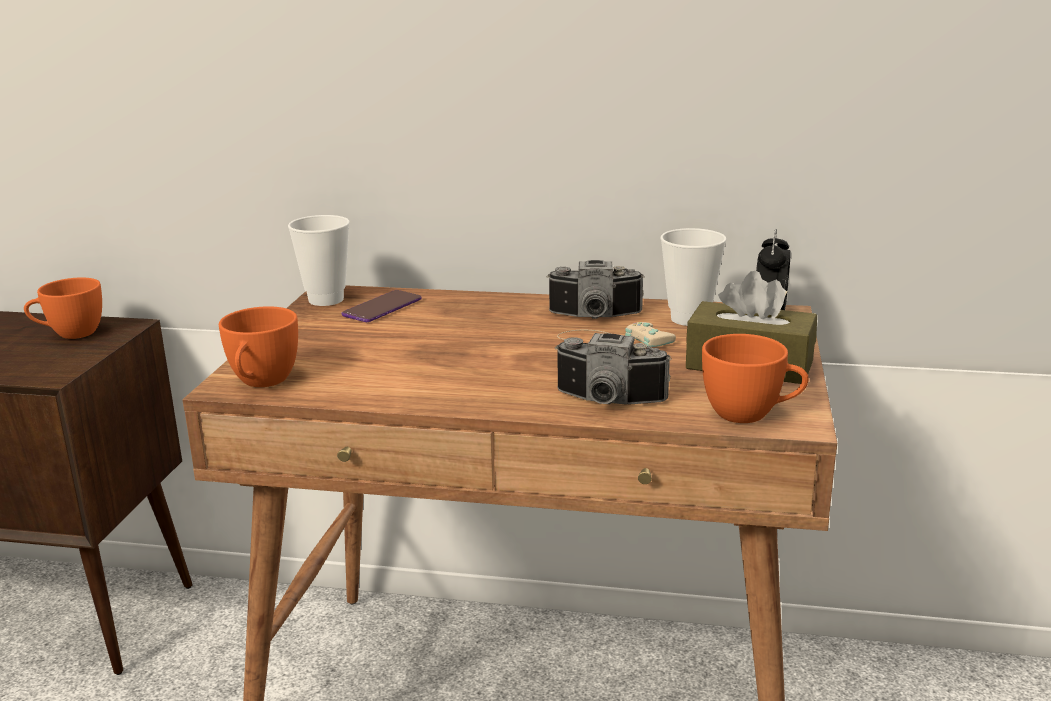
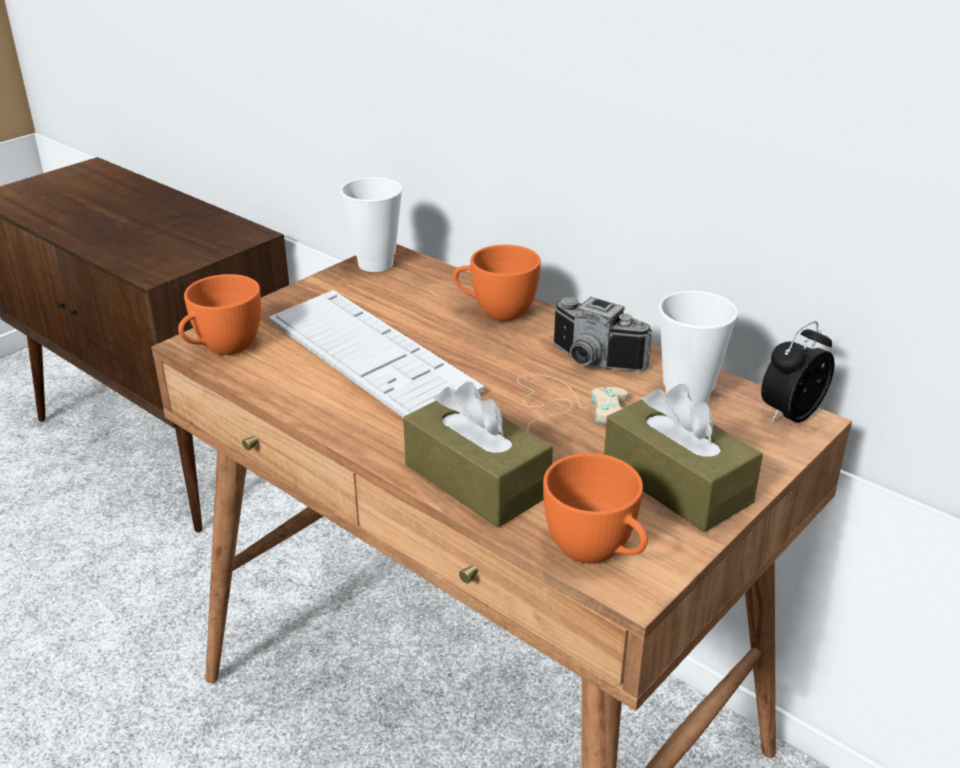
camera: 30 degrees right, 10 degrees up
orange cup [24,278,102,339] -> orange cup moved to [453,245,541,321]
phone [342,290,422,322] -> none
camera [555,333,672,405] -> brown tissue box [403,381,553,528]
none -> keyboard [269,290,485,417]

